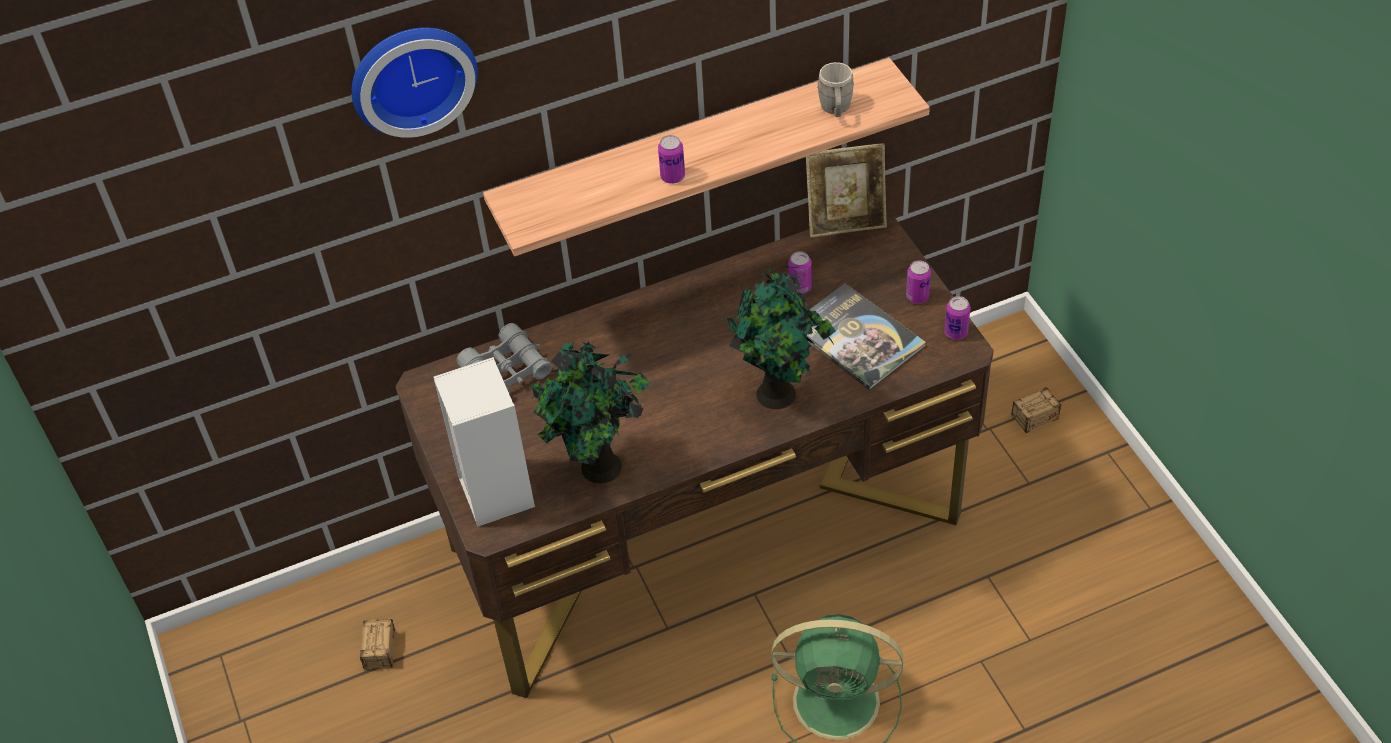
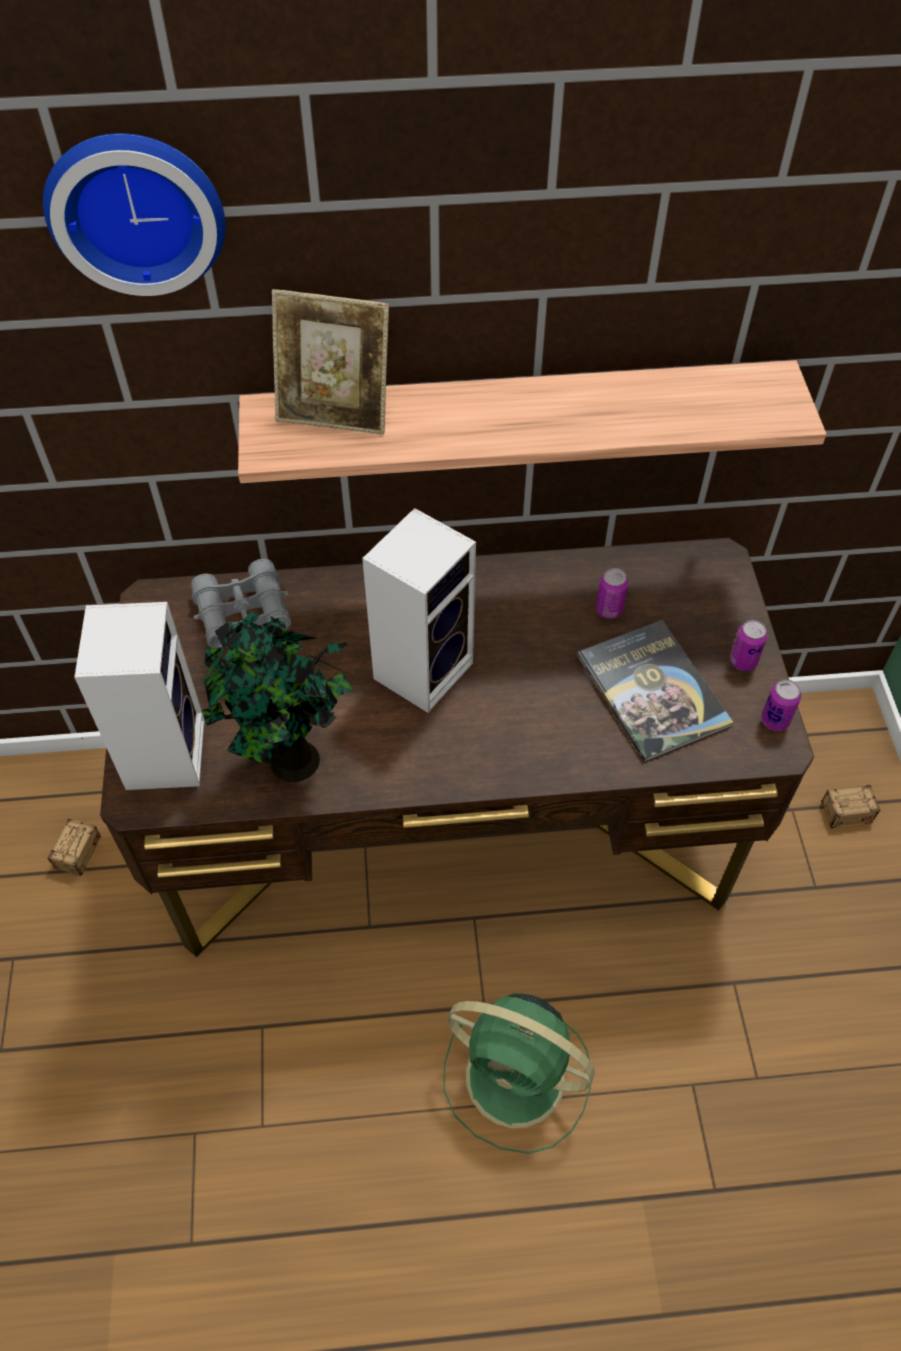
camera: 15 degrees right, 5 degrees up
can [658,135,685,184] -> none
potted plant [727,267,836,409] -> none
picture frame [806,143,887,238] -> picture frame moved to [272,289,389,435]
grey mug [817,62,854,117] -> none
none -> speaker [362,508,476,713]

